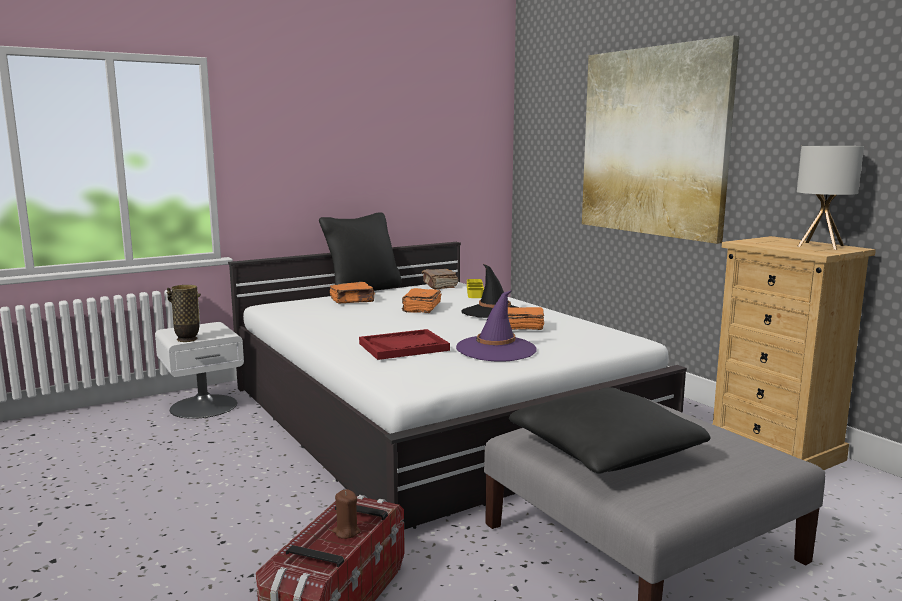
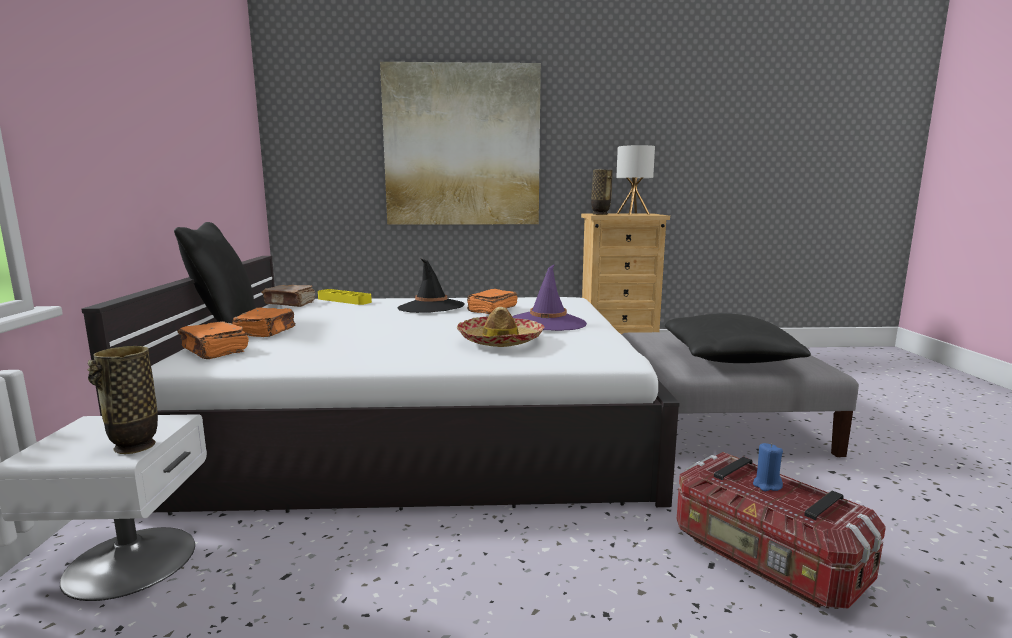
camera: 60 degrees left, 0 degrees up
brown candle [332,489,361,539] -> blue candle [753,443,783,491]
red tray [359,329,450,360] -> hat [457,307,544,347]
orange book [402,288,441,313] -> orange book moved to [177,321,249,359]
none -> vase [591,170,613,215]

